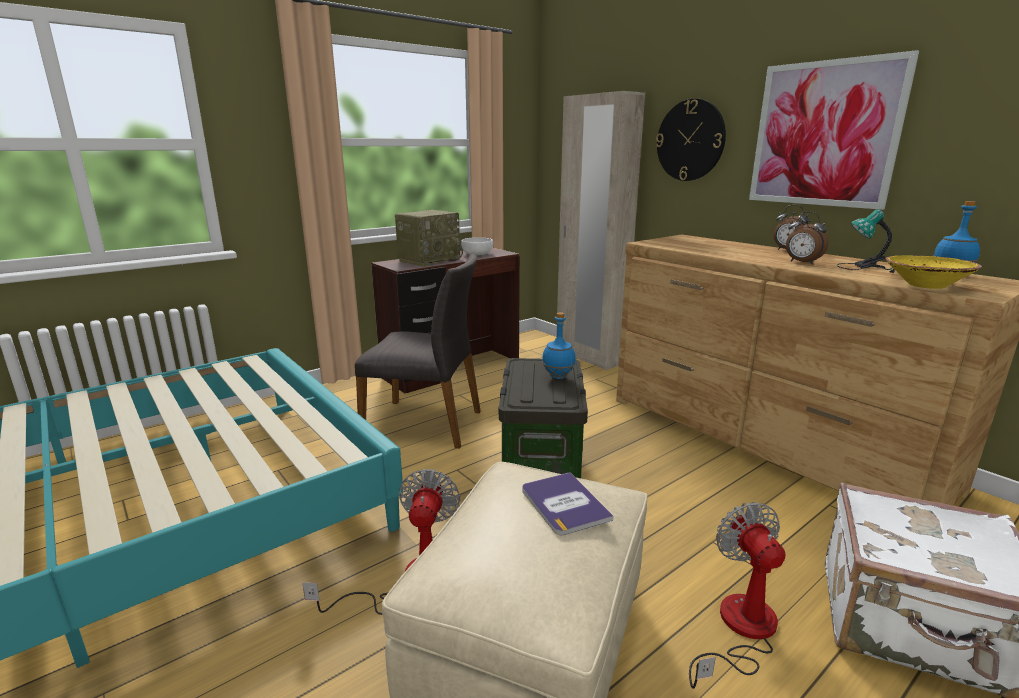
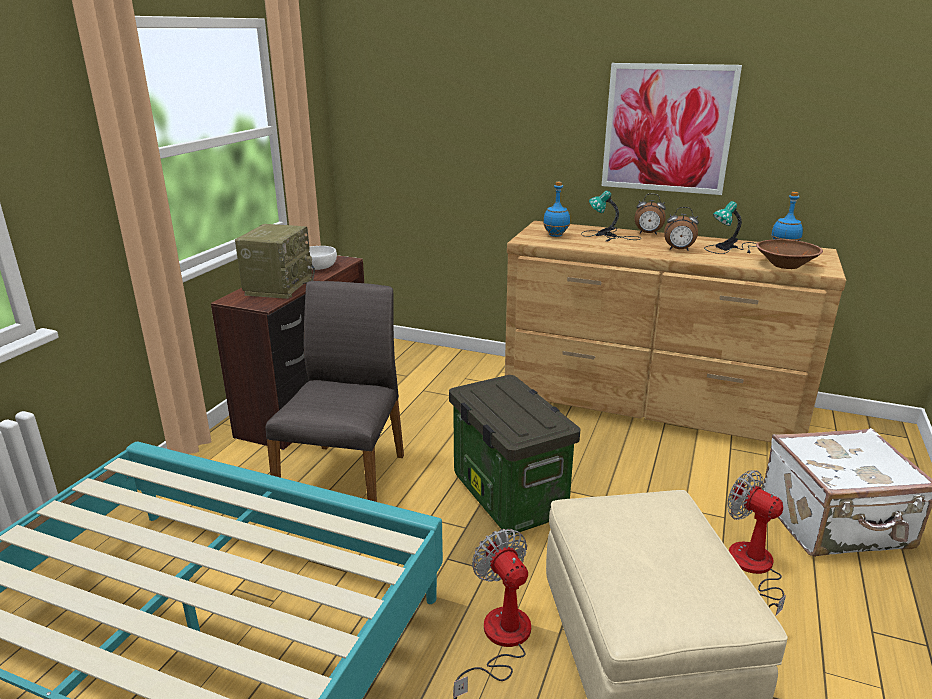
camera: 30 degrees left, 5 degrees up
grey chair [355,254,481,449] -> grey chair turned 60 degrees counterclockwise [266,281,404,502]
book [522,472,613,535] -> none
blue bottle [542,312,576,379] -> blue bottle moved to [543,182,570,237]
beige wardrobe [556,91,645,370] -> none
wall clock [656,99,726,181] -> none
yellow bowl [886,256,982,289] -> brown bowl [756,239,823,269]
none -> table lamp [581,190,641,242]

